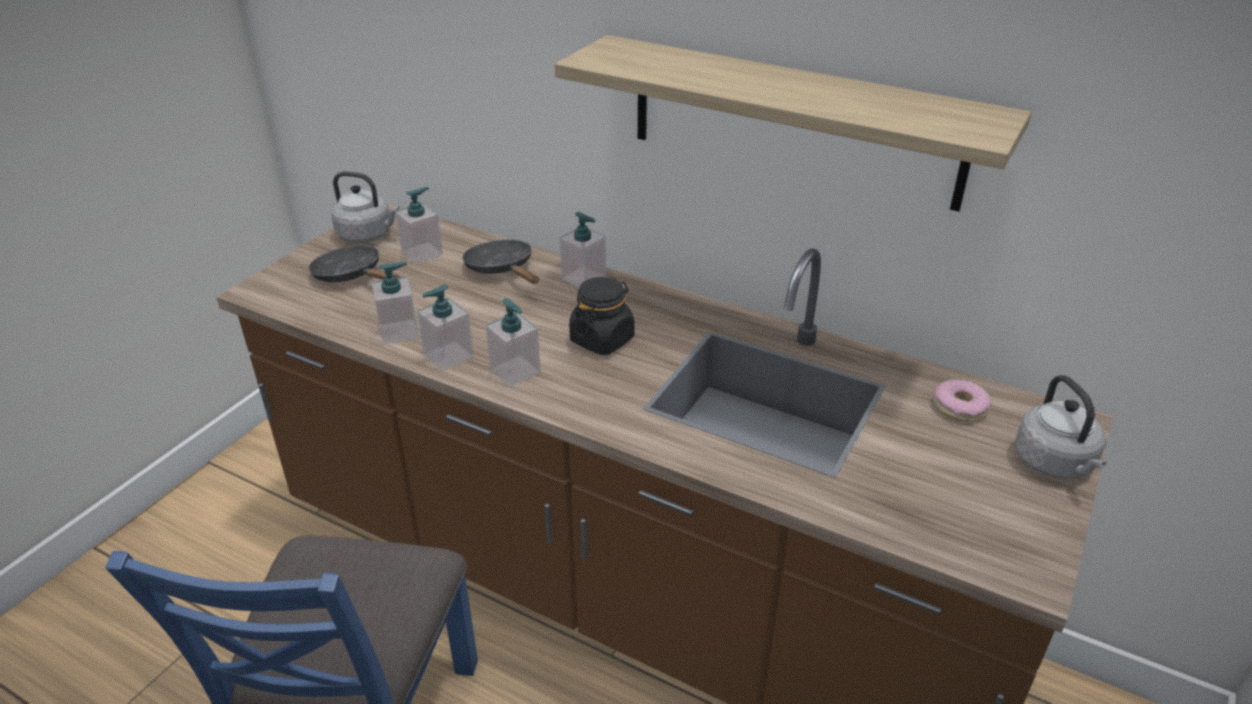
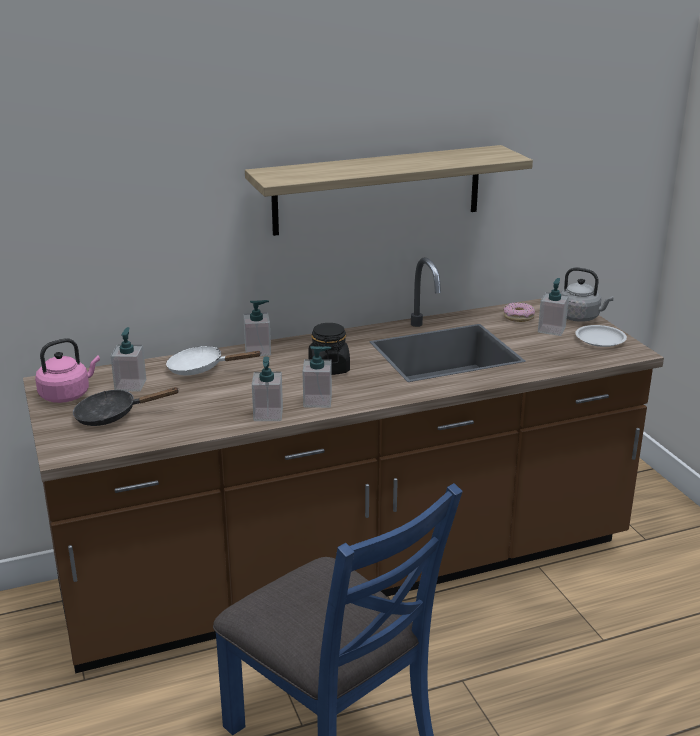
camera: 50 degrees left, 10 degrees down
grey kettle [331,171,400,243] -> pink kettle [35,338,100,403]
soap dispenser [371,262,419,344] -> soap dispenser moved to [538,278,569,336]
black frying pan [462,240,539,284] -> white frying pan [166,346,262,375]
none -> white plate [575,325,627,347]

